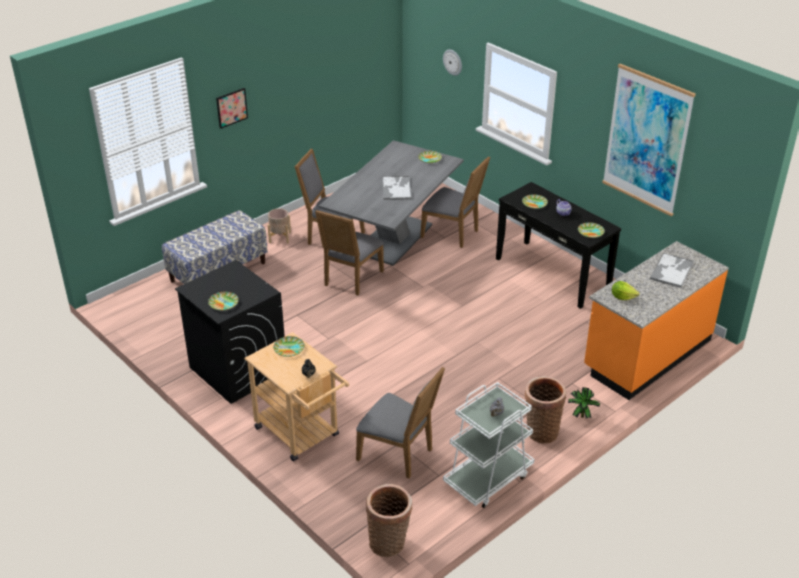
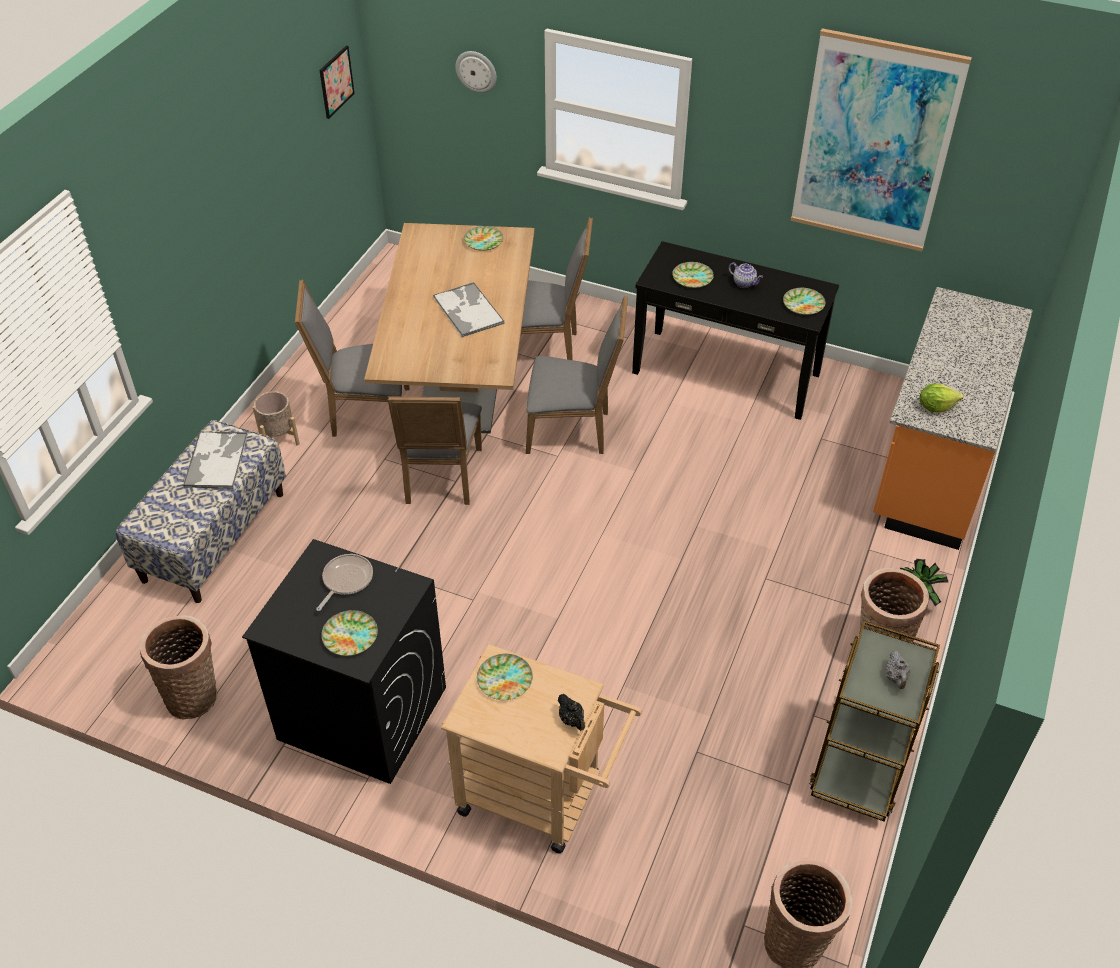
camera: 25 degrees left, 10 degrees up
picture [216,88,248,129] -> picture moved to [319,46,355,119]
grey dining table [319,140,464,266] -> brown dining table [364,223,535,433]
grey chair [356,367,445,478] -> grey chair moved to [526,296,628,454]
white cart [443,382,535,508] -> brown cart [809,621,940,821]
tray [650,253,693,288] -> tray moved to [183,431,248,489]
none -> basket [140,615,217,719]
none -> frying pan [316,554,373,611]

